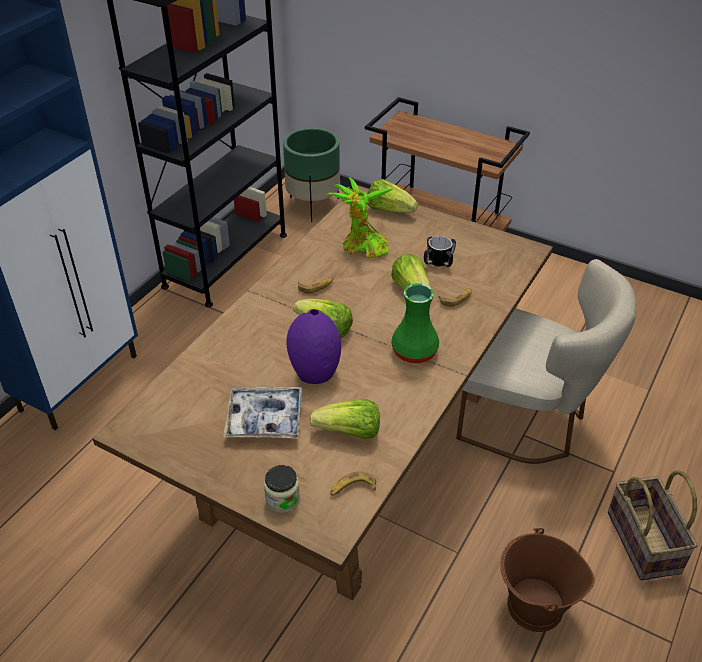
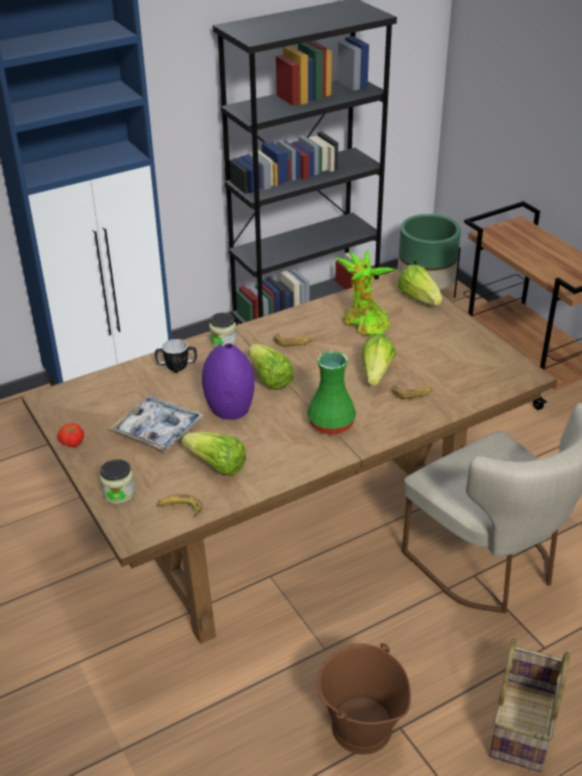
camera: 30 degrees right, 5 degrees down
mug [424,236,456,267] -> mug moved to [155,338,197,373]
none -> tomato [57,423,84,447]
none -> jar [209,313,237,347]

